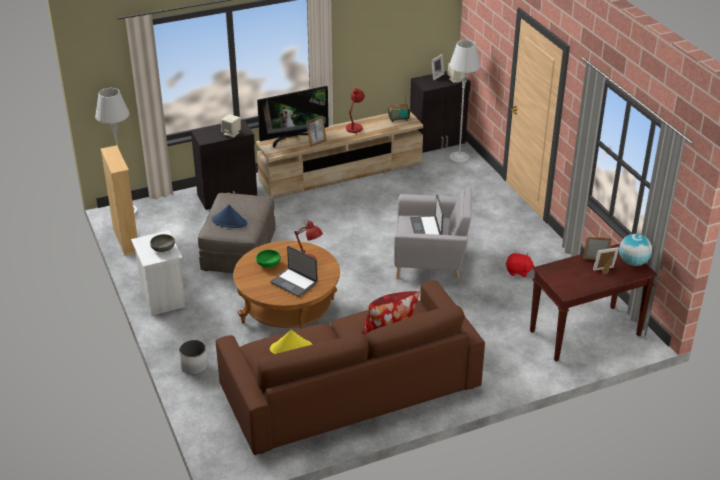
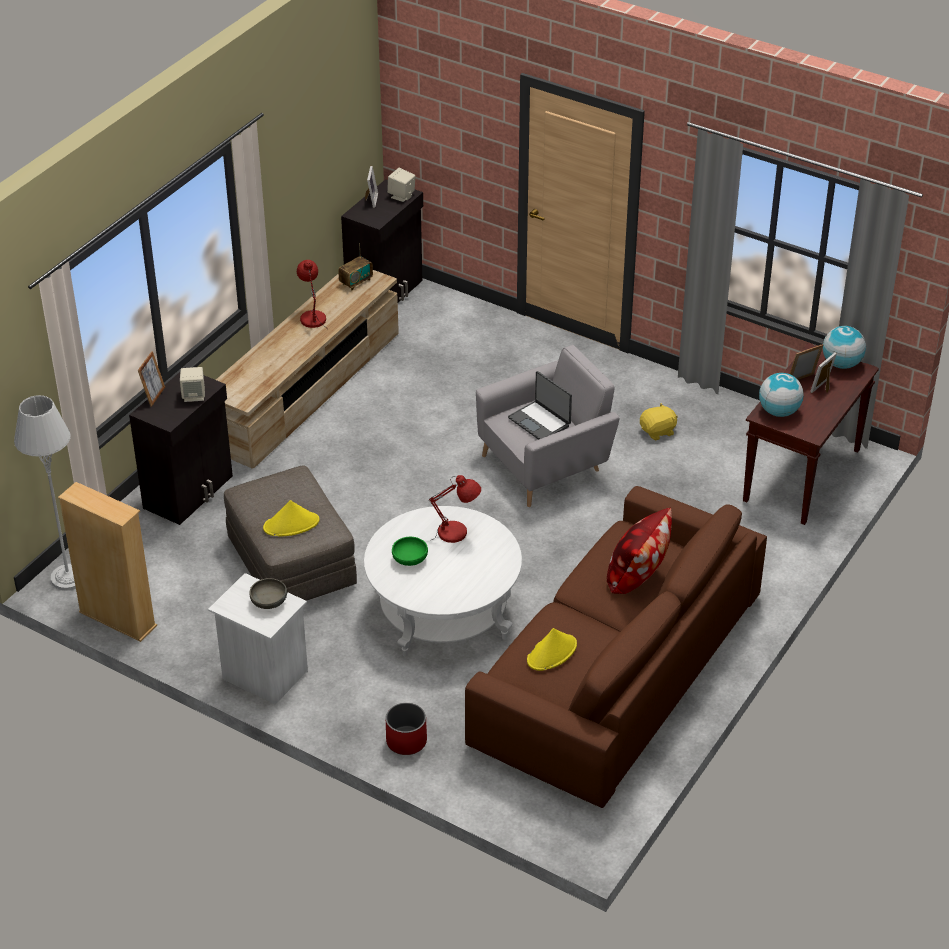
camera: 35 degrees left, 5 degrees up
white planter [179,340,208,374] -> red planter [386,702,427,755]
blue hat [212,205,248,228] -> yellow hat [263,500,320,536]
brown coffee table [233,241,340,328] -> white coffee table [364,506,522,657]
television [257,86,329,148] -> none
laptop [270,246,318,297] -> none
picture frame [306,116,327,147] -> picture frame moved to [138,351,165,407]
grey floor lamp [449,40,481,164] -> none
red plush toy [506,253,535,277] -> yellow plush toy [640,403,678,440]
none -> globe [759,373,803,417]

